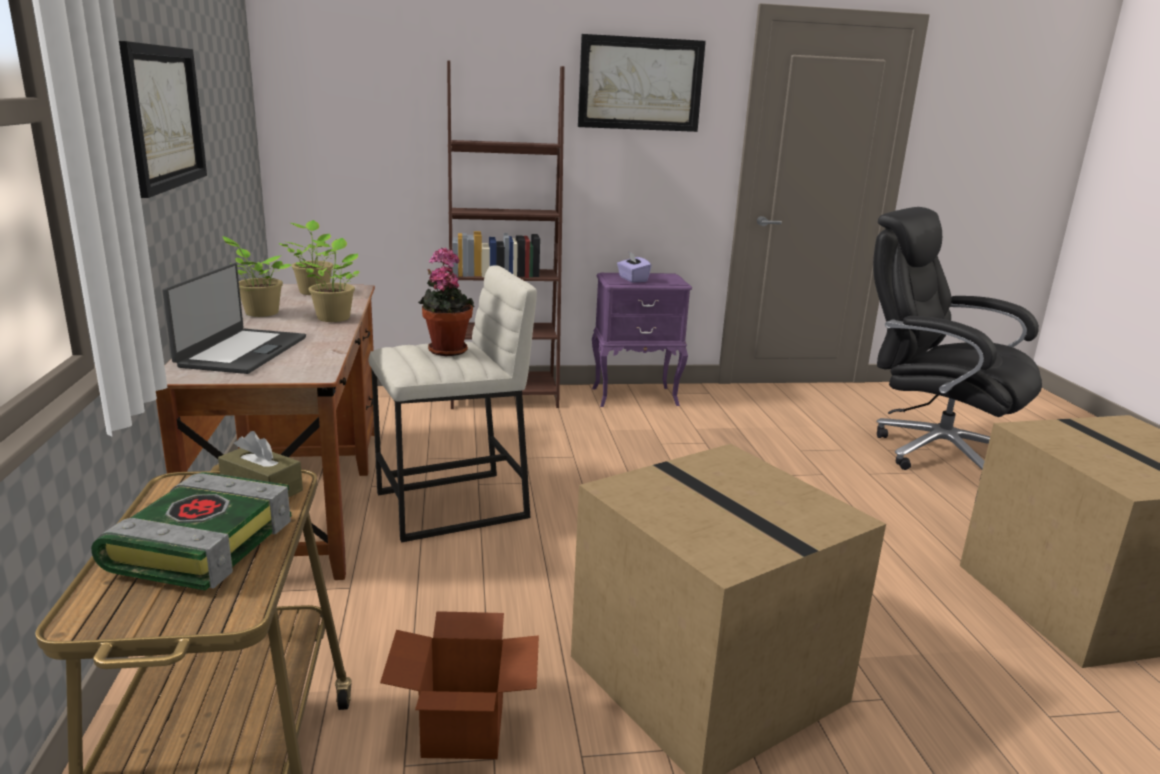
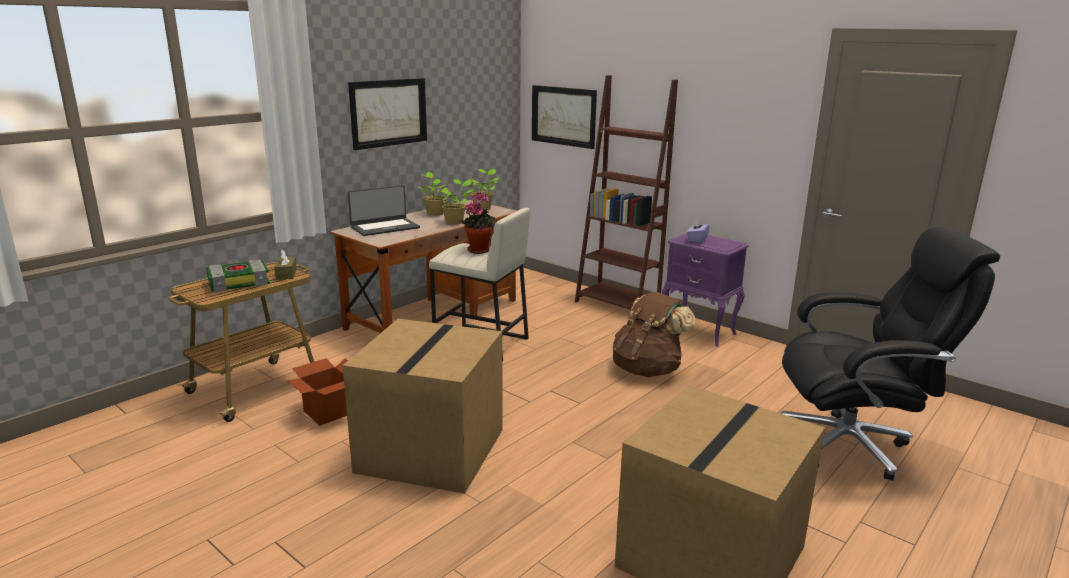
camera: 50 degrees right, 0 degrees up
picture [578,34,706,132] -> picture moved to [532,85,597,149]
black office chair [873,207,1042,478] -> black office chair turned 90 degrees clockwise [780,226,1000,481]
none -> brown backpack [613,292,696,377]

